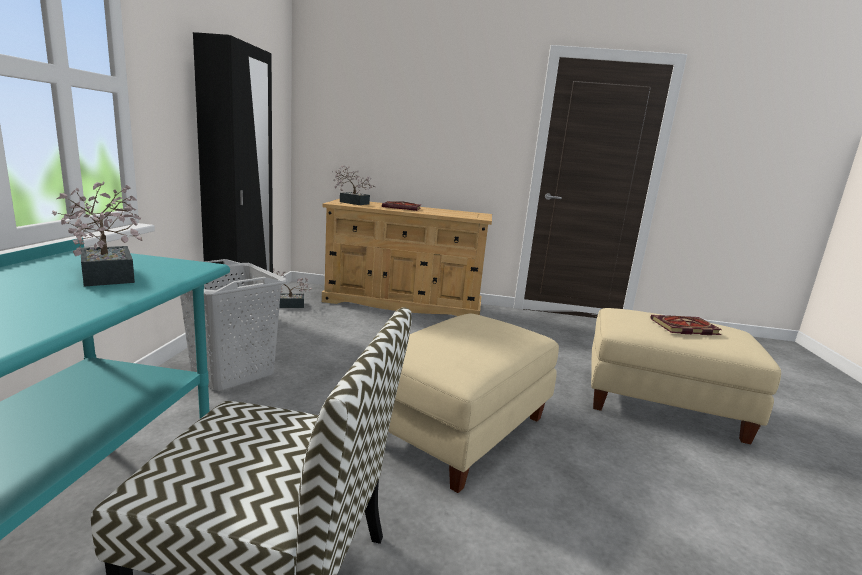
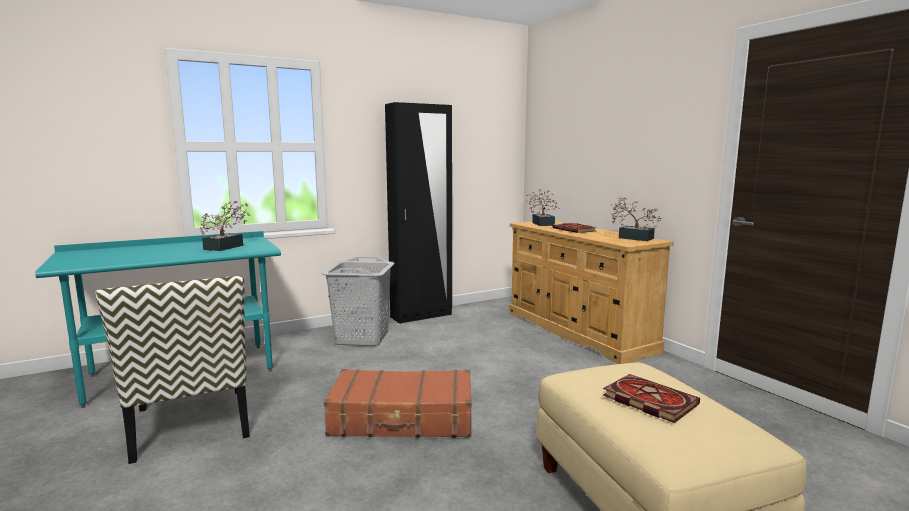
camera: 55 degrees right, 5 degrees down
potted plant [273,268,312,308] -> potted plant moved to [611,196,662,241]
beige ottoman [388,314,559,493] -> brown suitcase [324,369,471,438]

